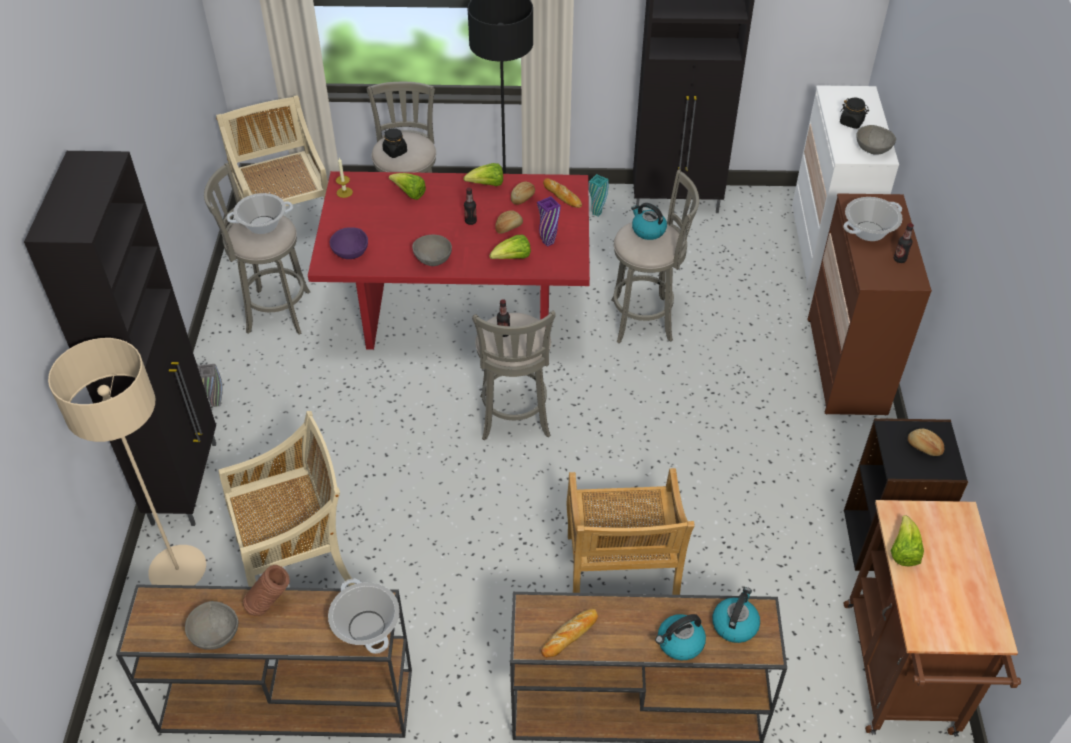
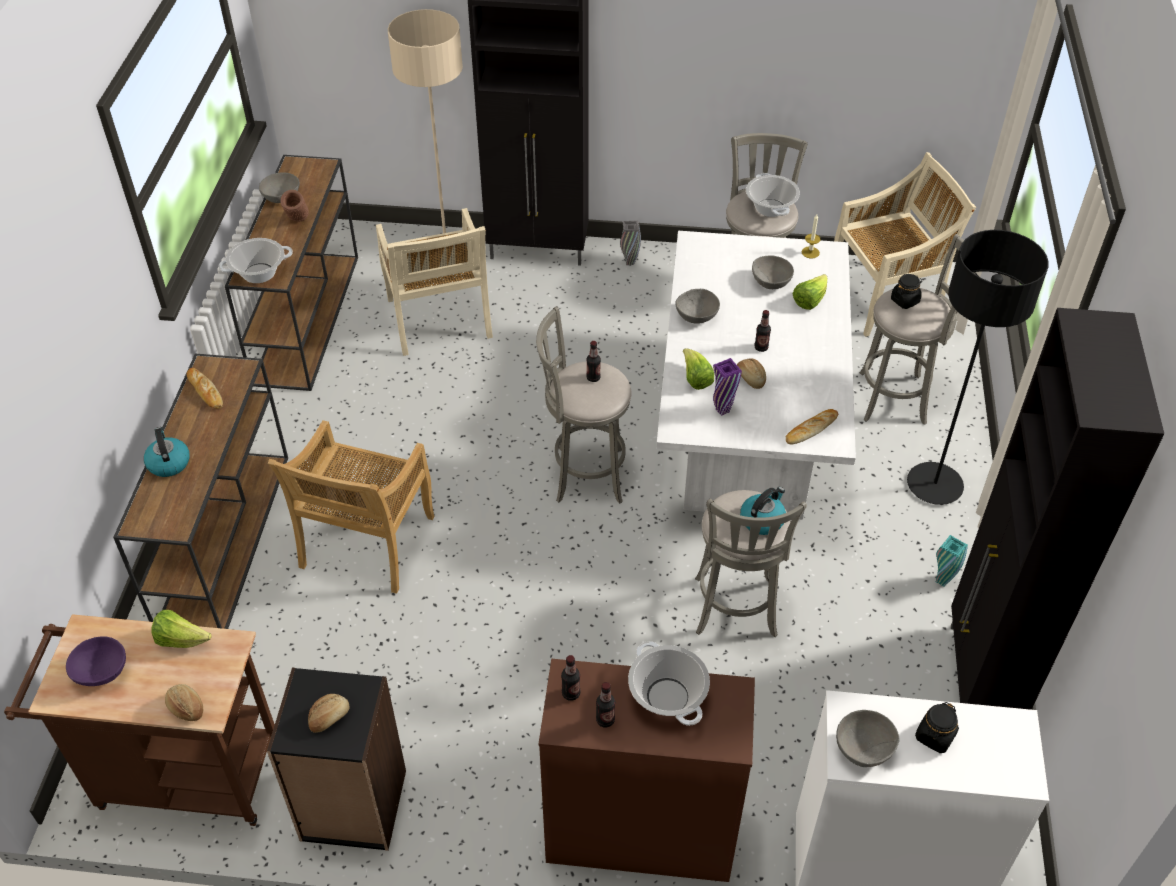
camera: 95 degrees right, 0 degrees up
red dining table [308,171,590,350] -> white dining table [656,231,856,520]
purple bowl [330,227,368,259] -> purple bowl moved to [66,636,126,686]
lettuce [463,163,503,186] -> none
bread [511,182,535,205] -> bread moved to [165,684,203,721]
beige chair [567,468,694,595] -> beige chair turned 75 degrees counterclockwise [268,420,435,594]
kettle [712,587,760,643] -> none
none -> bottle [561,655,581,701]
none -> grey bowl [752,256,794,289]

